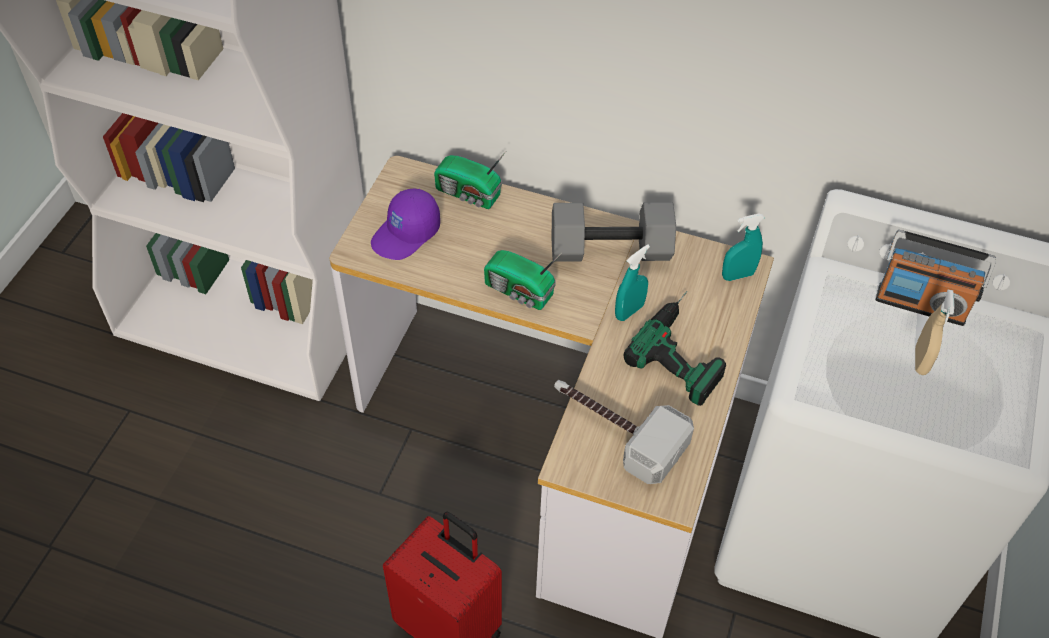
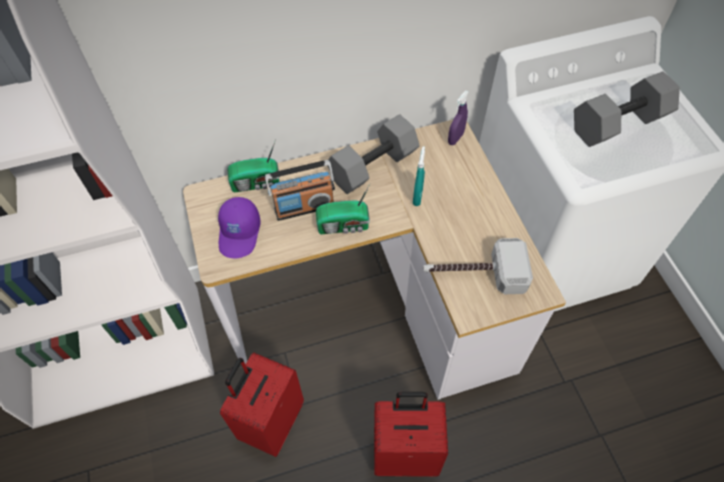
camera: 35 degrees left, 5 degrees up
power drill [623,291,726,406] -> none
turquoise spray bottle [722,213,765,281] -> purple spray bottle [448,91,469,145]
radio [876,230,996,326] -> radio moved to [265,160,335,221]
beige spray bottle [915,289,955,375] -> grey dumbbell [574,71,680,147]
none -> red suitcase [220,352,304,457]

